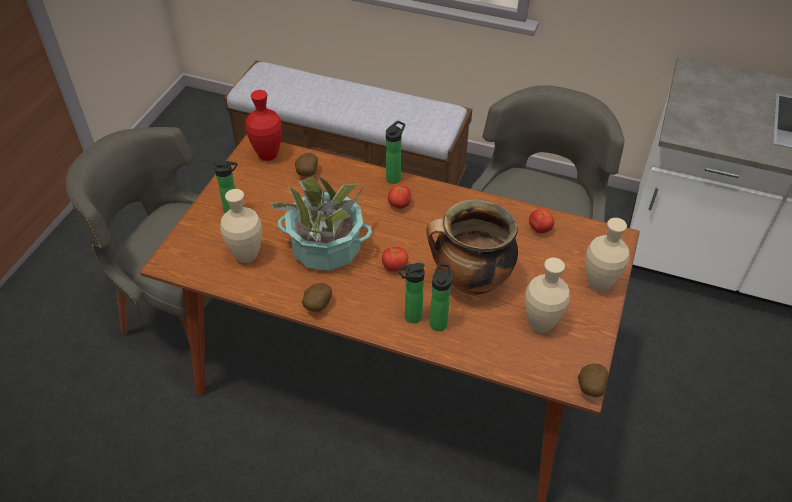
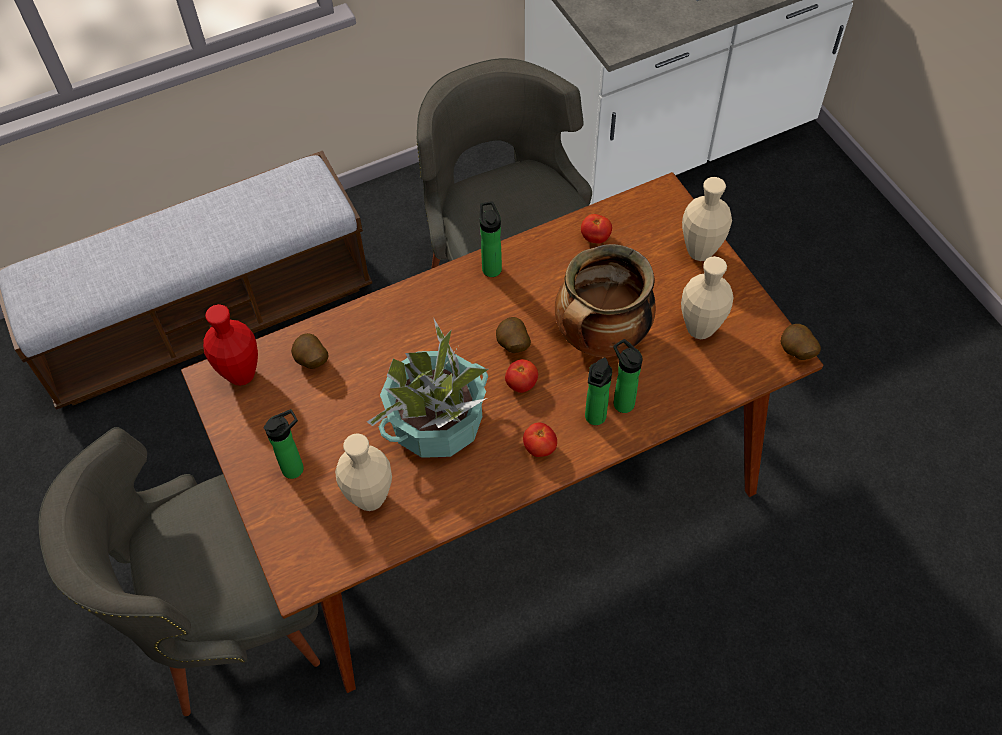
camera: 45 degrees left, 10 degrees up
potato [302,283,332,312] -> potato moved to [496,317,531,353]
bottle [386,121,405,184] -> bottle moved to [480,201,502,277]
tomato [388,185,411,209] -> tomato moved to [523,423,557,457]

